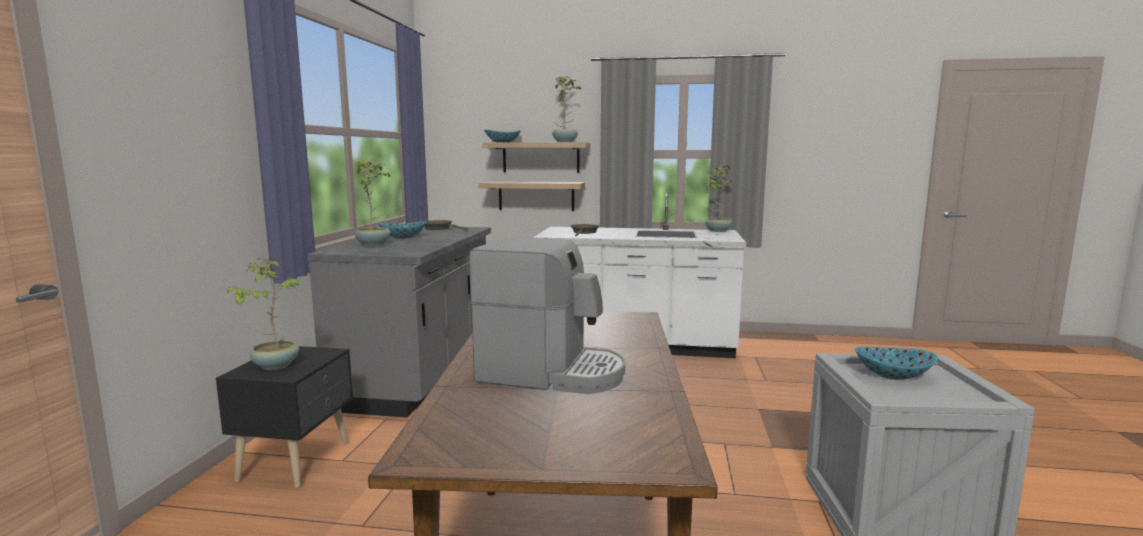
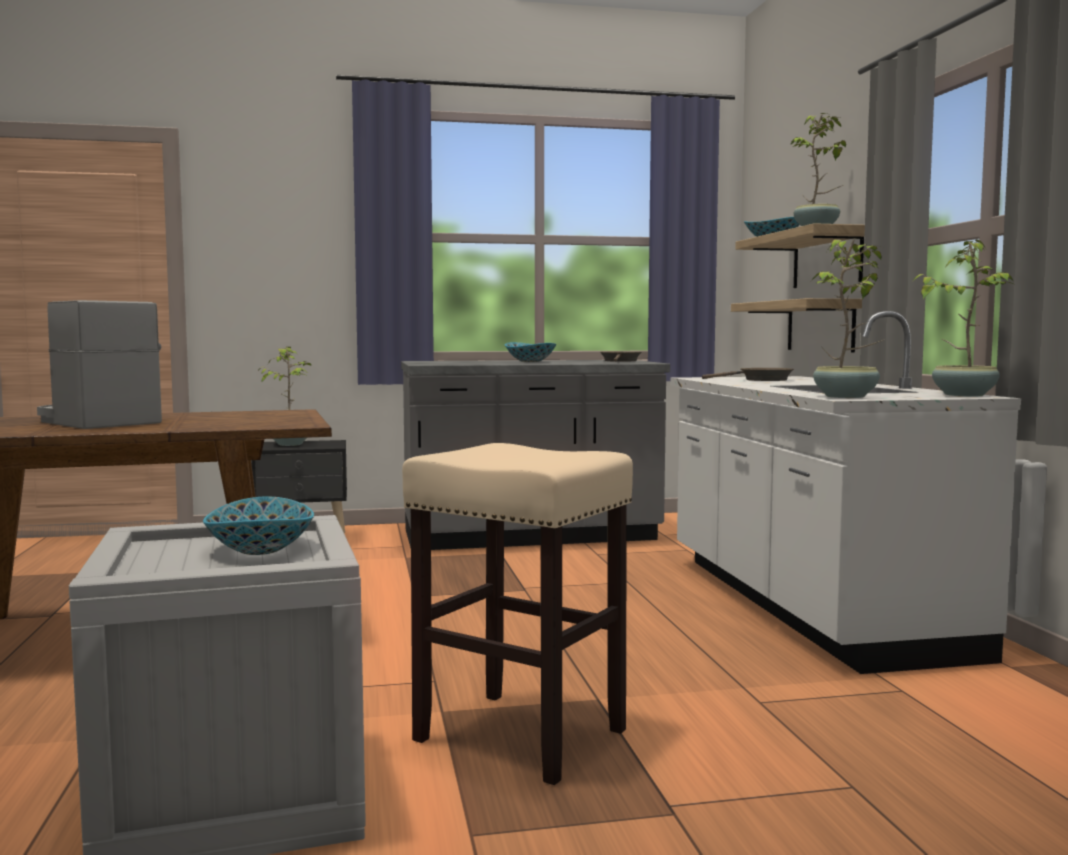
camera: 70 degrees right, 5 degrees down
potted plant [355,159,392,246] -> potted plant moved to [812,238,883,398]
coffee machine [469,237,625,394] -> coffee machine turned 135 degrees clockwise [37,300,162,429]
none -> beige stool [402,443,633,785]

